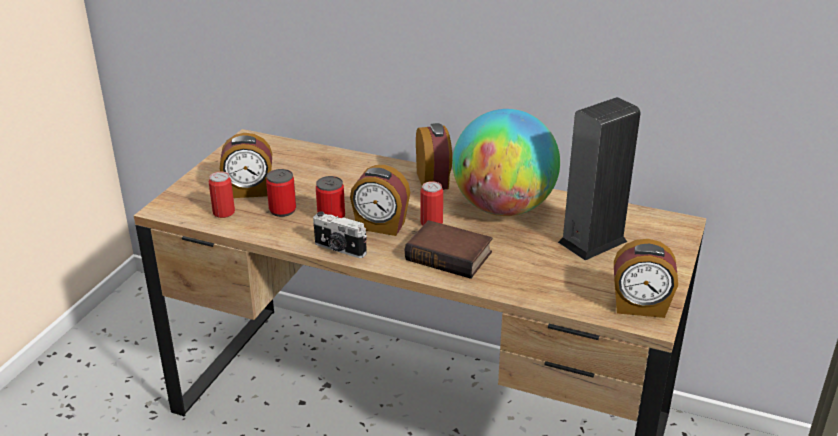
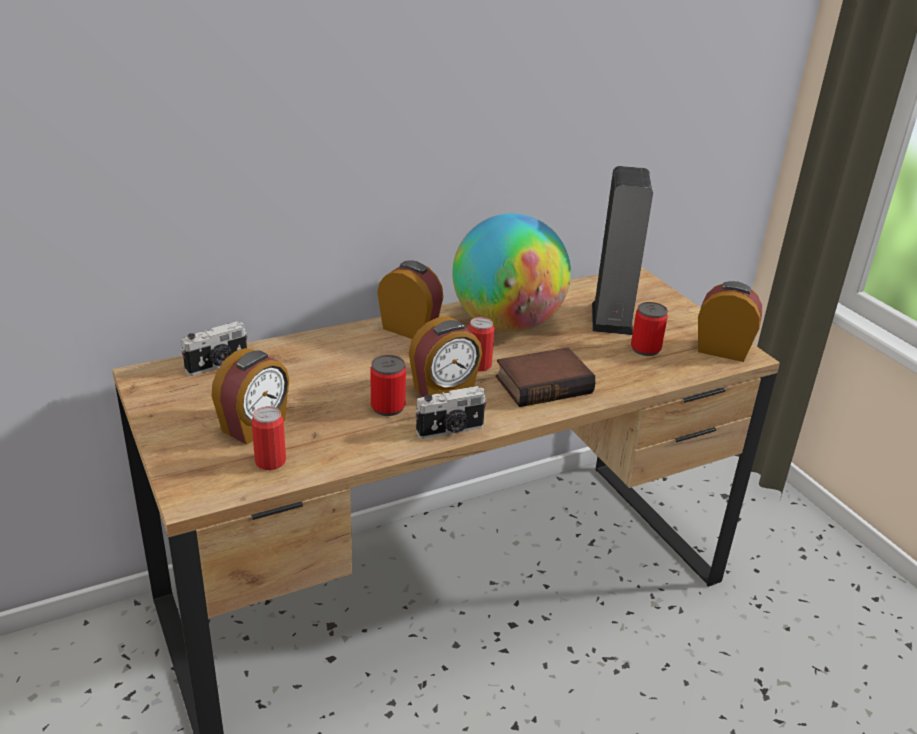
camera: 50 degrees left, 0 degrees up
can [266,169,296,217] -> can moved to [631,302,668,356]
alarm clock [614,239,678,318] -> alarm clock turned 120 degrees counterclockwise [698,281,762,362]
none -> camera [181,322,248,376]

